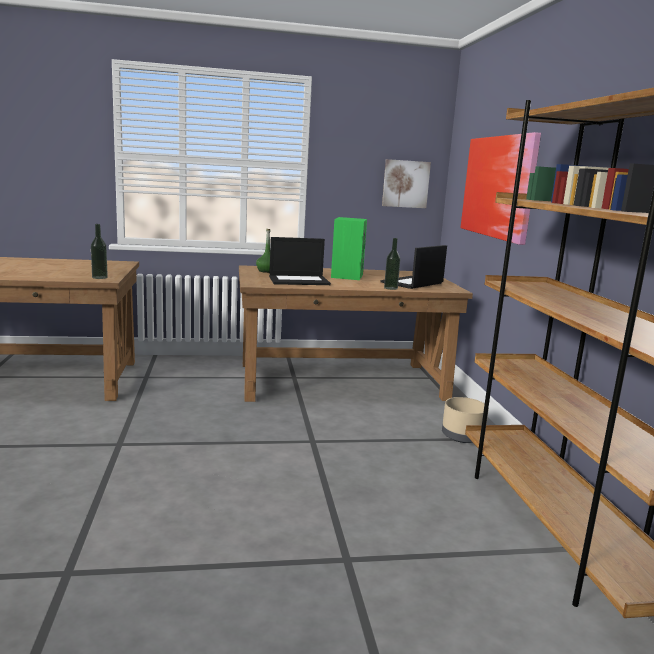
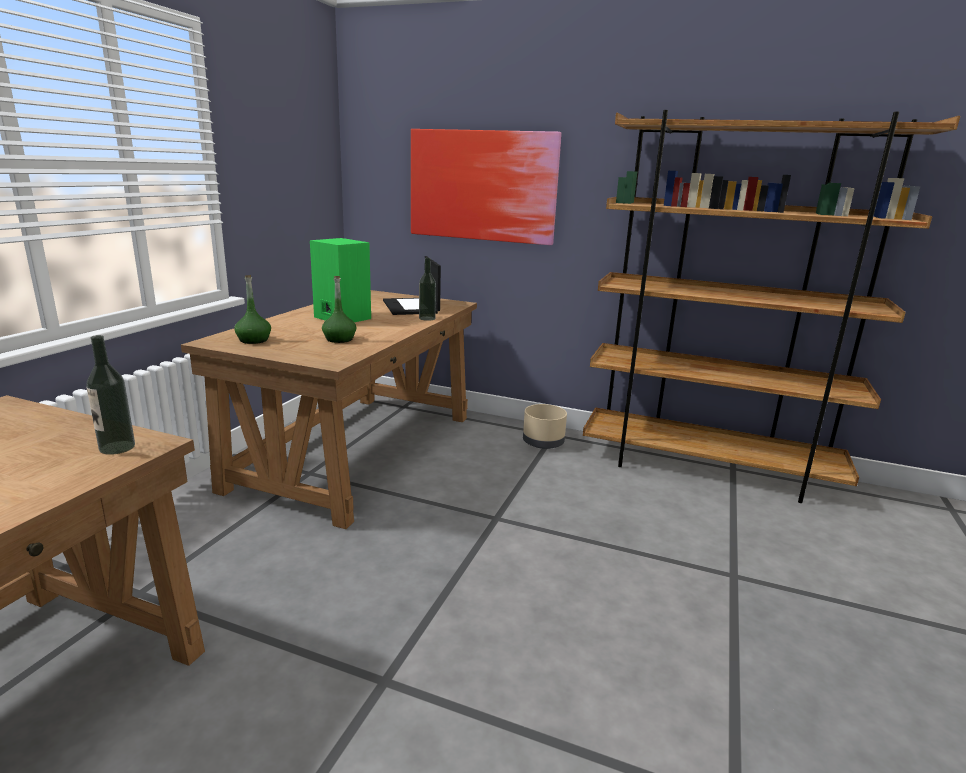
camera: 60 degrees left, 5 degrees up
laptop [269,237,331,285] -> green bottle [322,276,356,343]
picture [382,159,431,208] -> none

